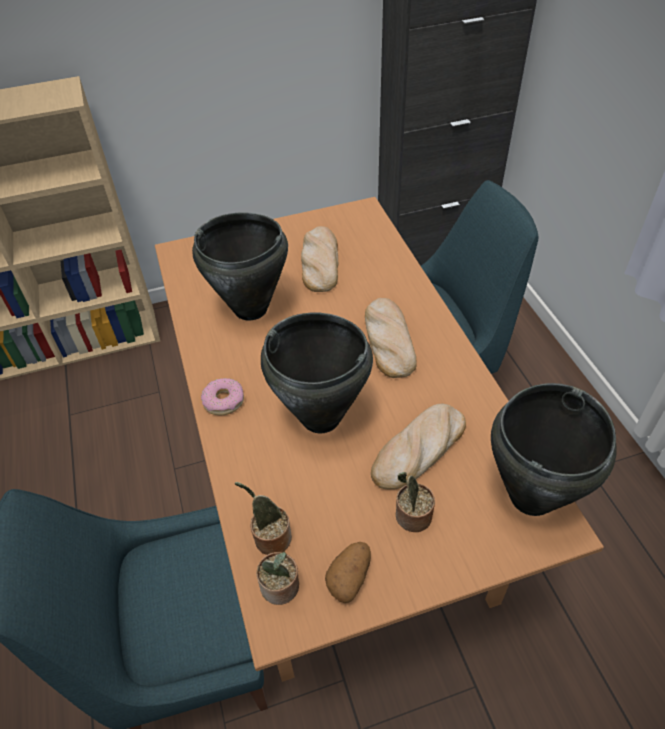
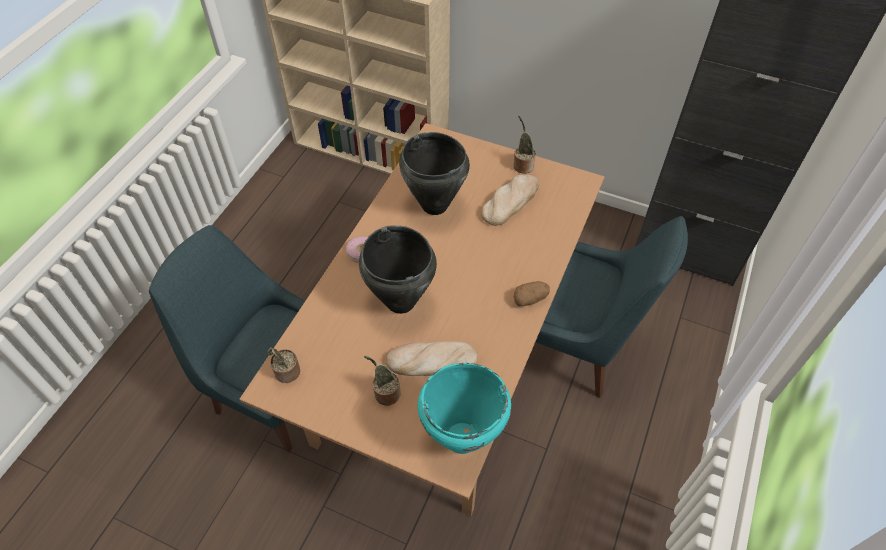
camera: 40 degrees right, 5 degrees up
potted plant [235,482,292,555] -> potted plant moved to [514,116,536,174]
potato [325,542,371,603] -> potato moved to [514,281,550,306]
bread [365,298,417,378] -> none
black cooking pot [491,383,617,516] -> turquoise cooking pot [417,363,511,454]

